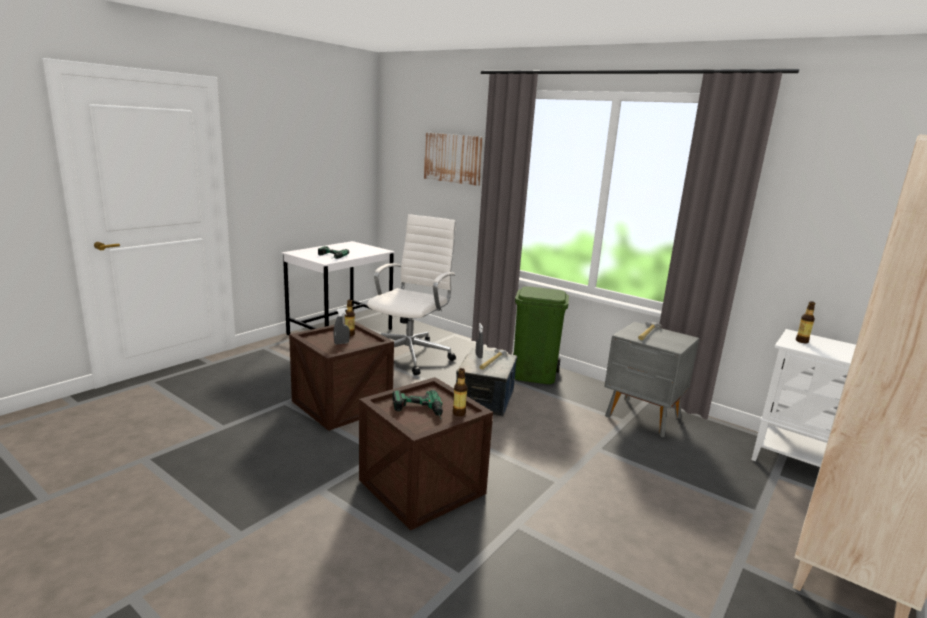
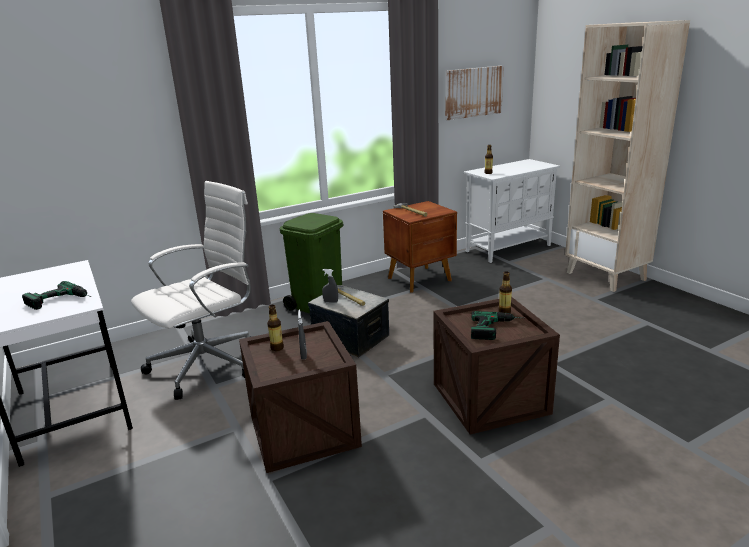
camera: 65 degrees left, 5 degrees up
white office chair [367,214,456,375] -> white office chair turned 90 degrees clockwise [131,181,252,400]
picture [424,133,483,186] -> picture moved to [445,66,504,120]
grey nightstand [605,322,699,437] -> brown nightstand [383,201,457,293]

